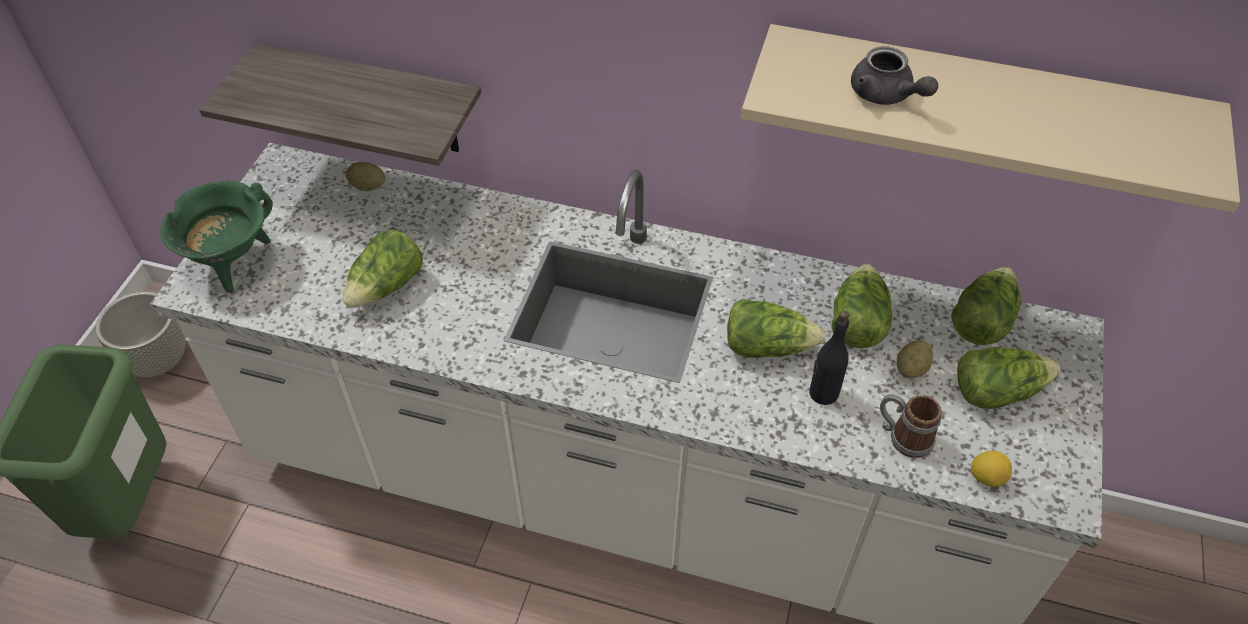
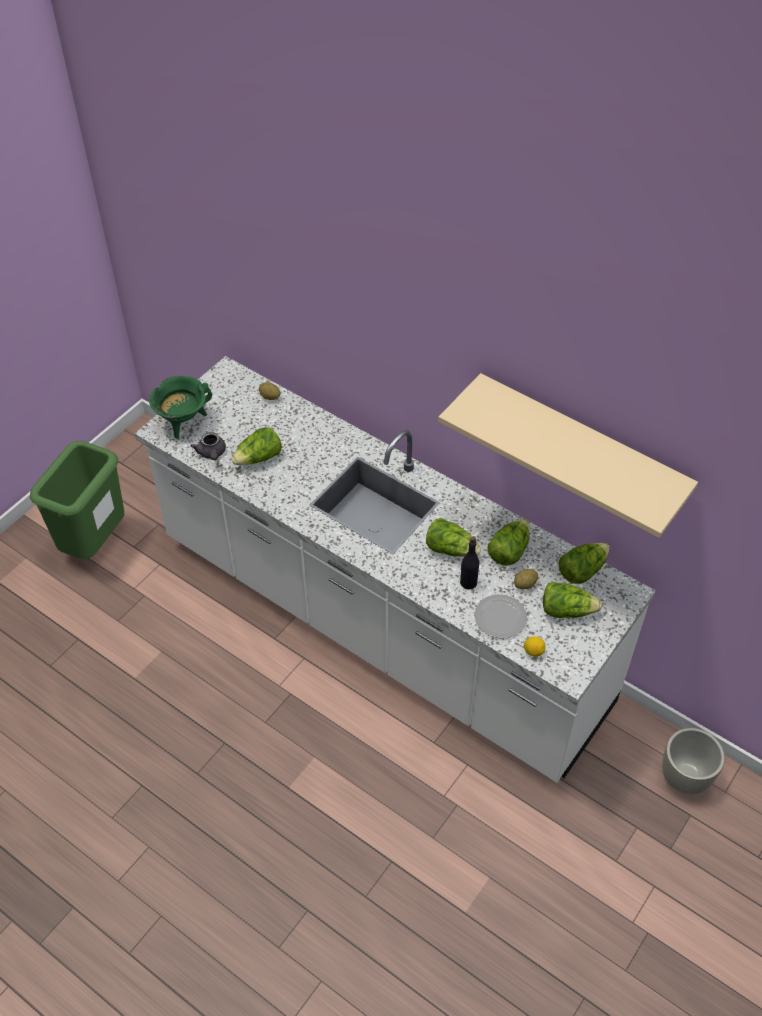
camera: 20 degrees right, 0 degrees up
grey planter [96,291,185,377] -> grey planter moved to [662,728,725,794]
shelf [199,43,481,166] -> none
grey teapot [851,46,938,105] -> grey teapot moved to [191,432,226,460]
mug [880,394,942,458] -> plate [474,594,527,639]

